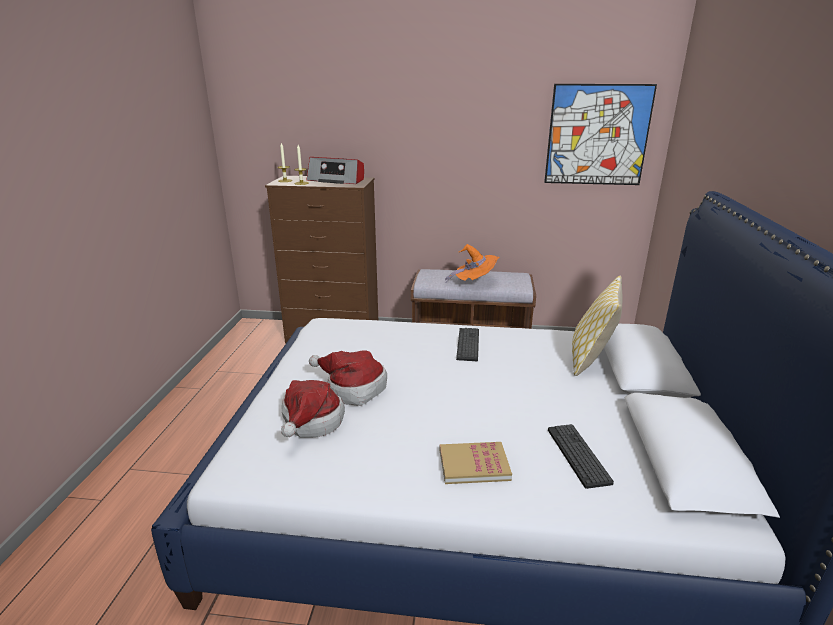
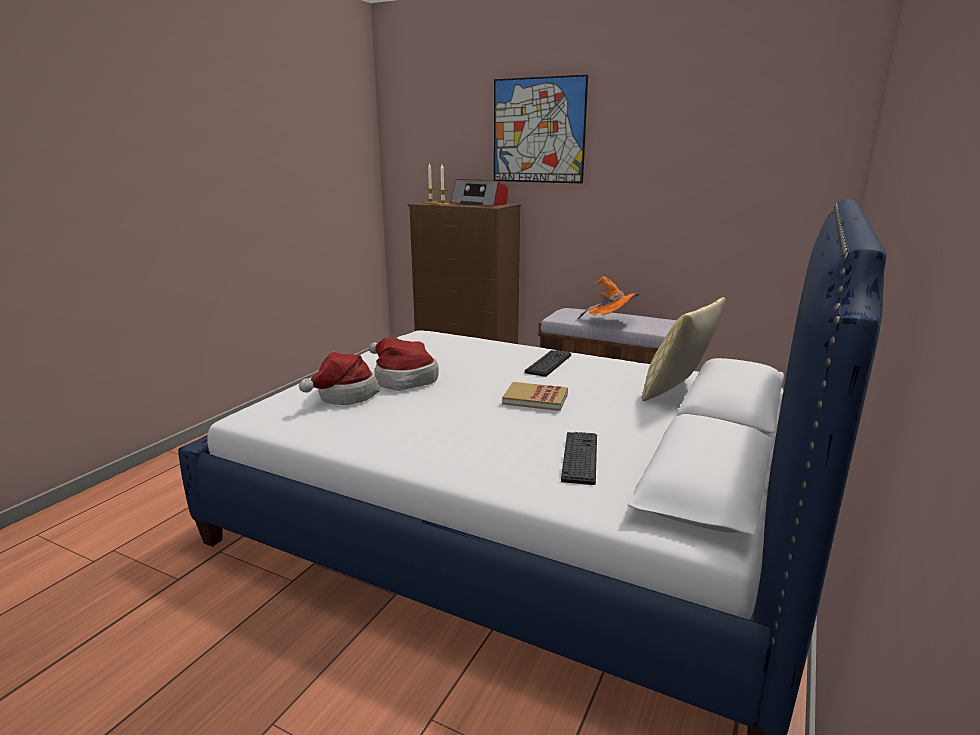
camera: 20 degrees right, 5 degrees down
book [439,442,512,484] -> book moved to [502,382,568,411]
picture [544,84,657,185] -> picture moved to [494,75,588,183]

